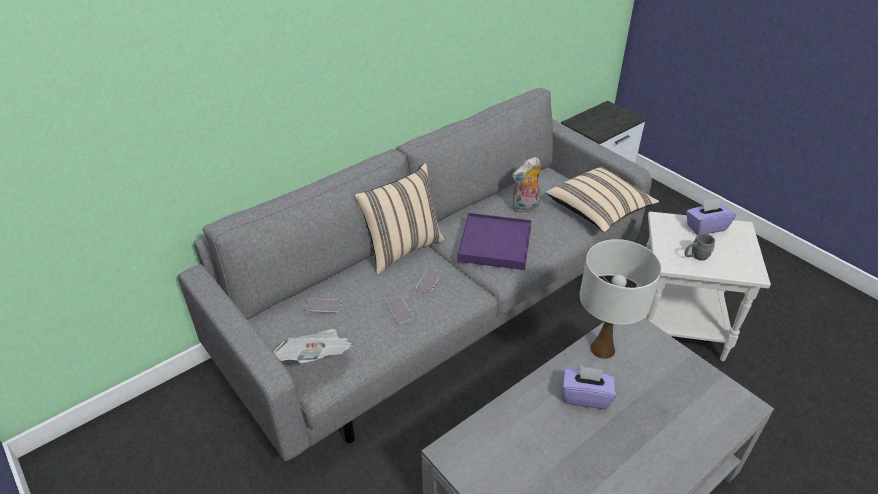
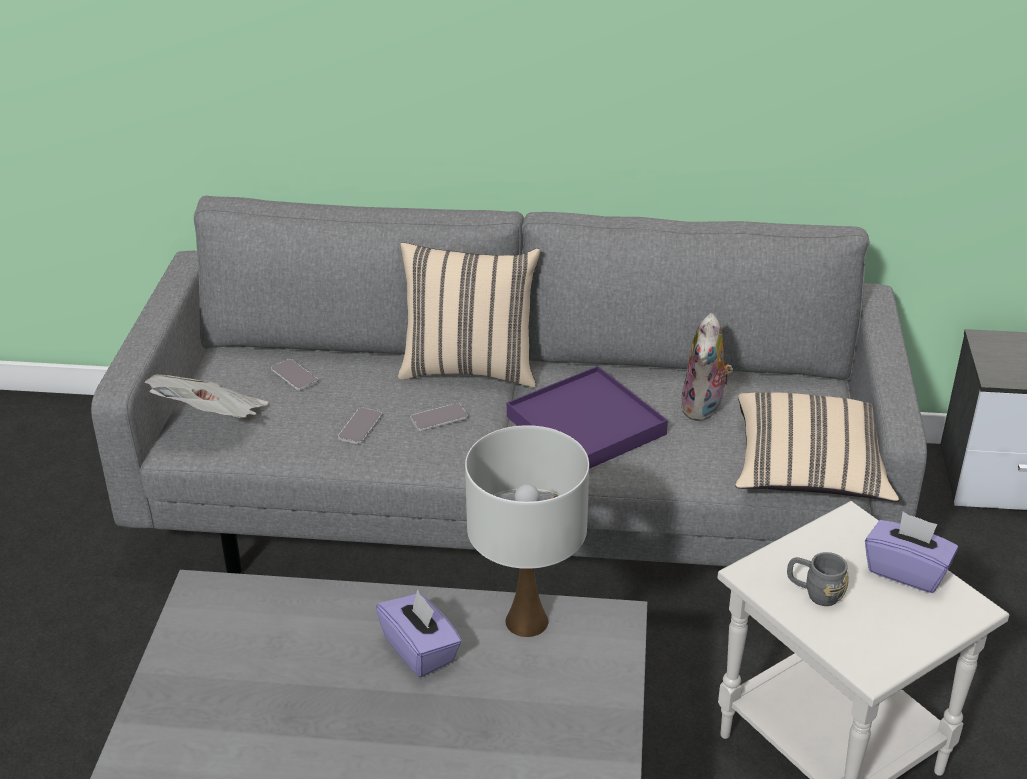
camera: 45 degrees right, 5 degrees down
plush toy [512,157,541,213] -> plush toy turned 90 degrees counterclockwise [681,313,733,421]

